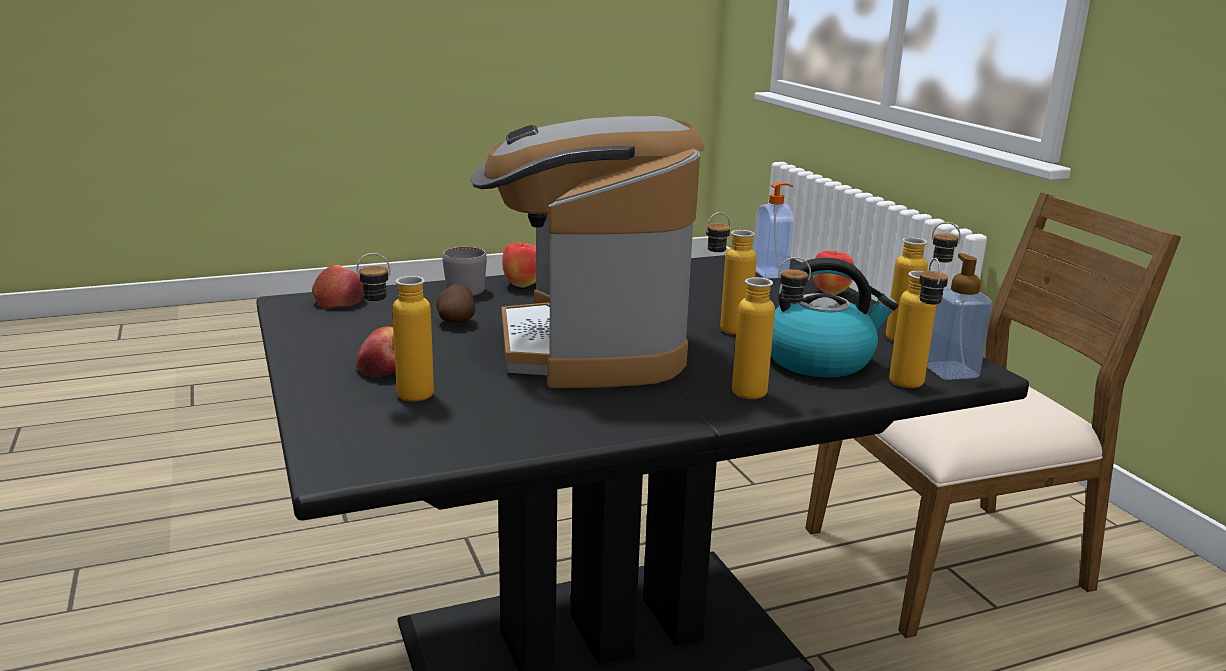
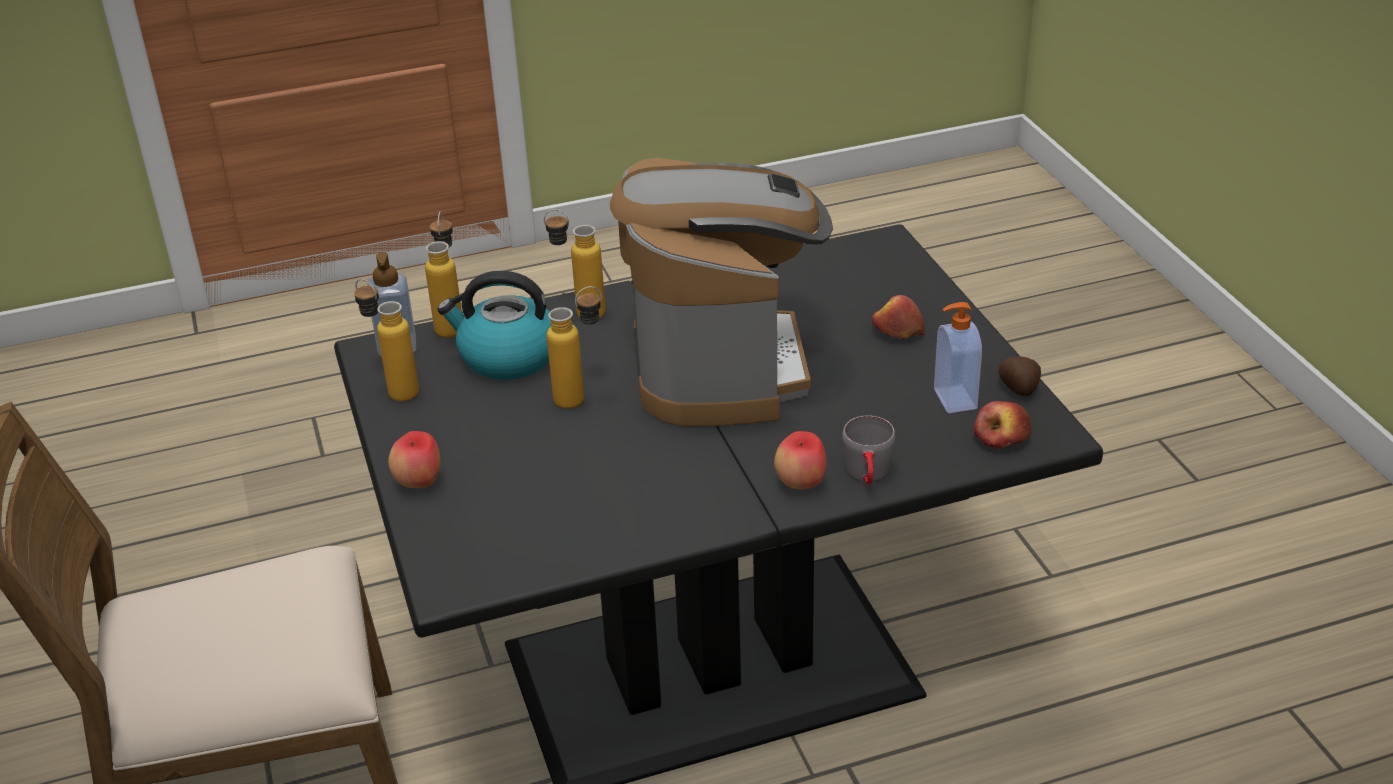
camera: 175 degrees left, 15 degrees up
bottle [357,253,434,402] -> none
potato [436,284,476,323] -> potato moved to [998,356,1041,397]
soap dispenser [753,183,794,279] -> soap dispenser moved to [934,302,982,413]

